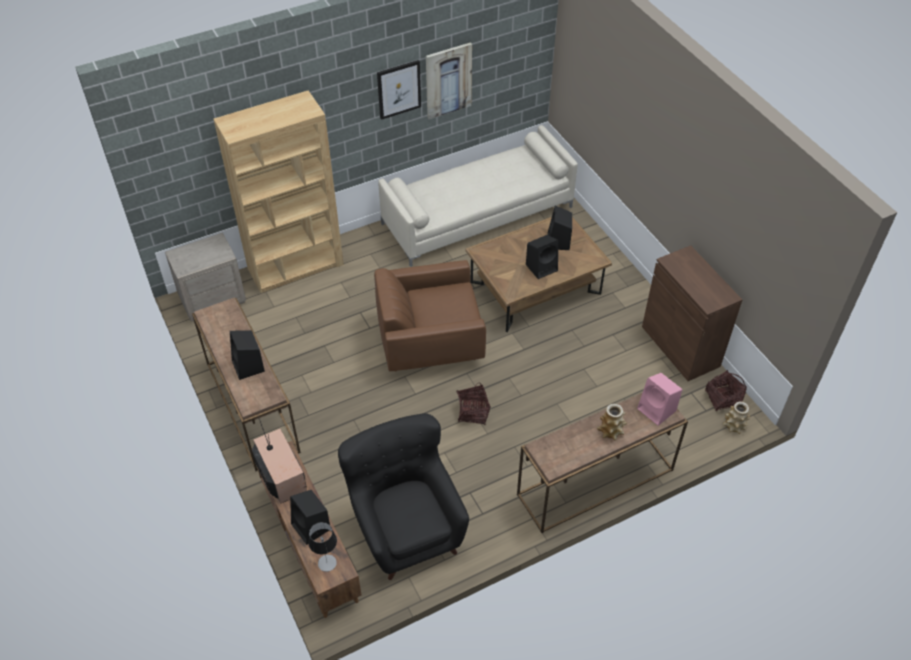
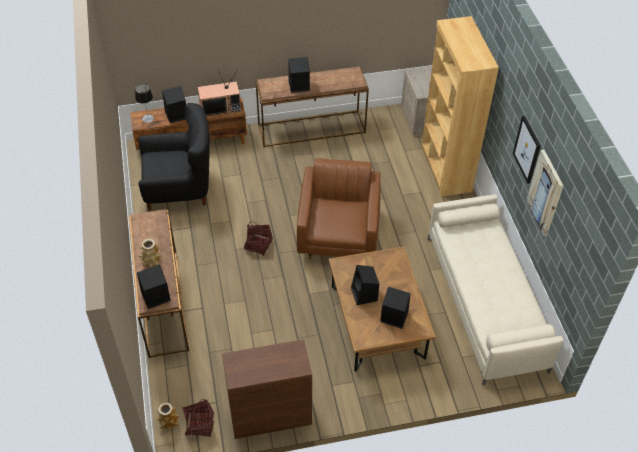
camera: 105 degrees right, 0 degrees up
pink speaker [637,373,682,426] -> black speaker [137,265,171,309]

